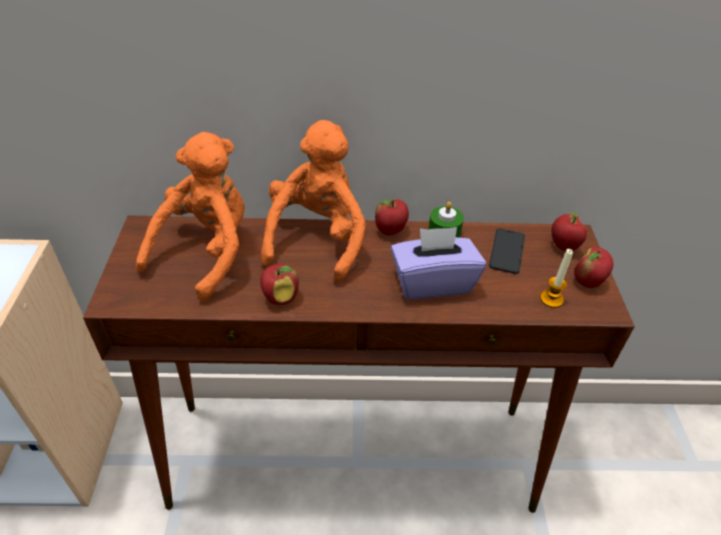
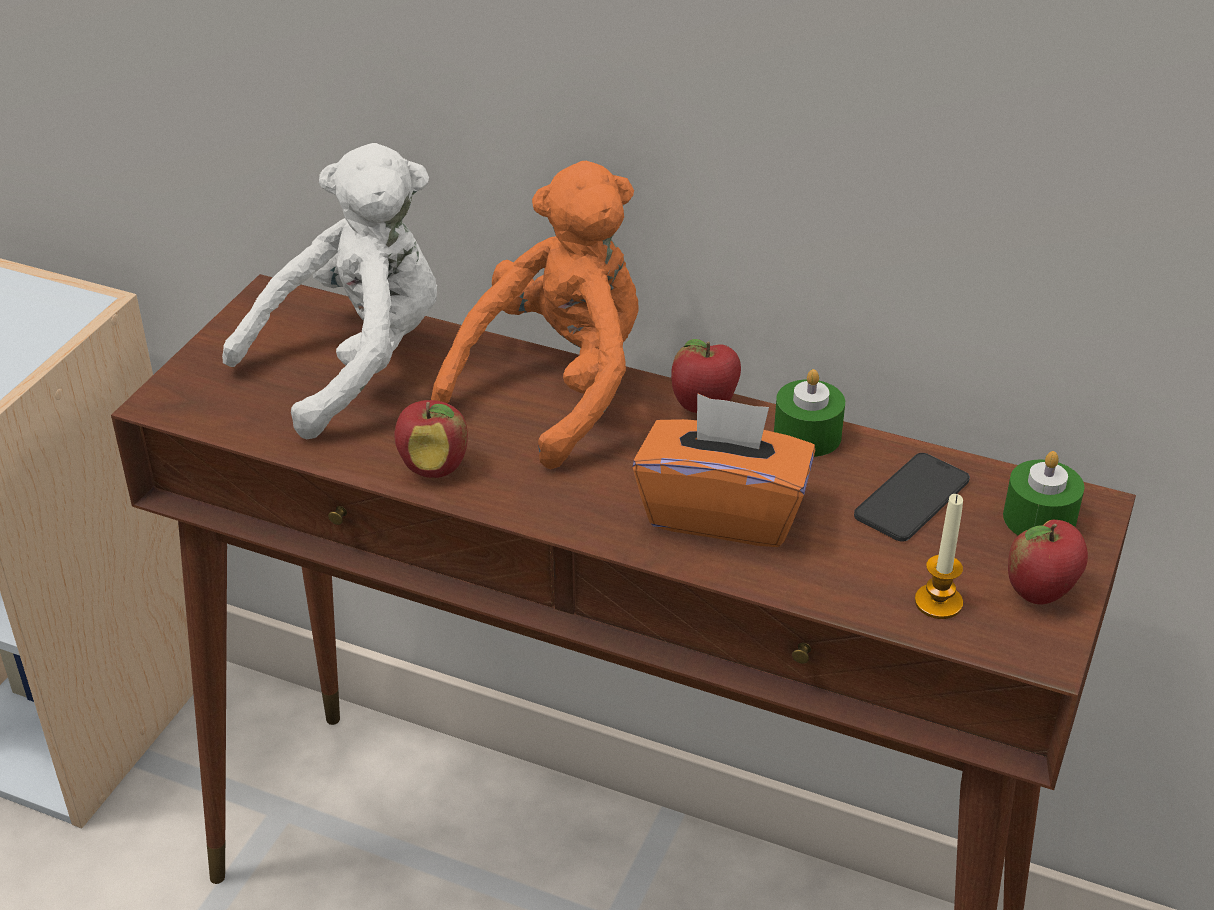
camera: 25 degrees right, 5 degrees down
orange plush toy [136,132,245,301] -> white plush toy [222,143,437,439]
purple tissue box [390,227,486,299] -> orange tissue box [632,394,815,547]
apple [552,212,587,251] -> green candle [1003,451,1084,535]

